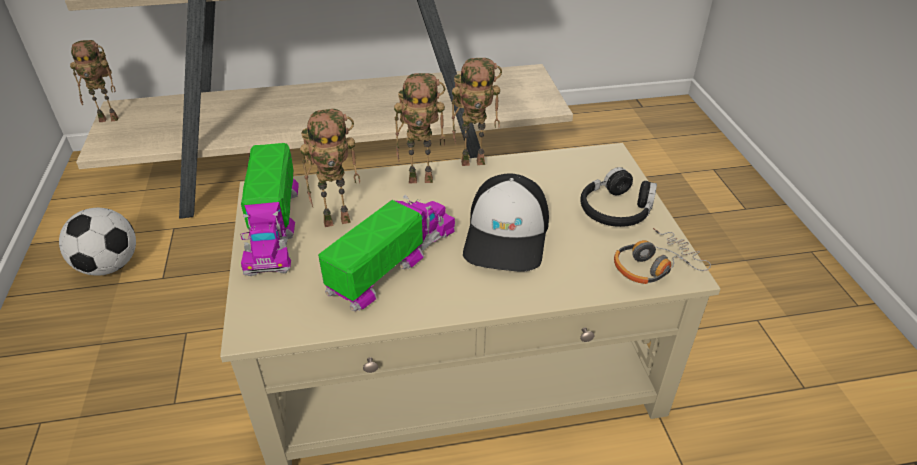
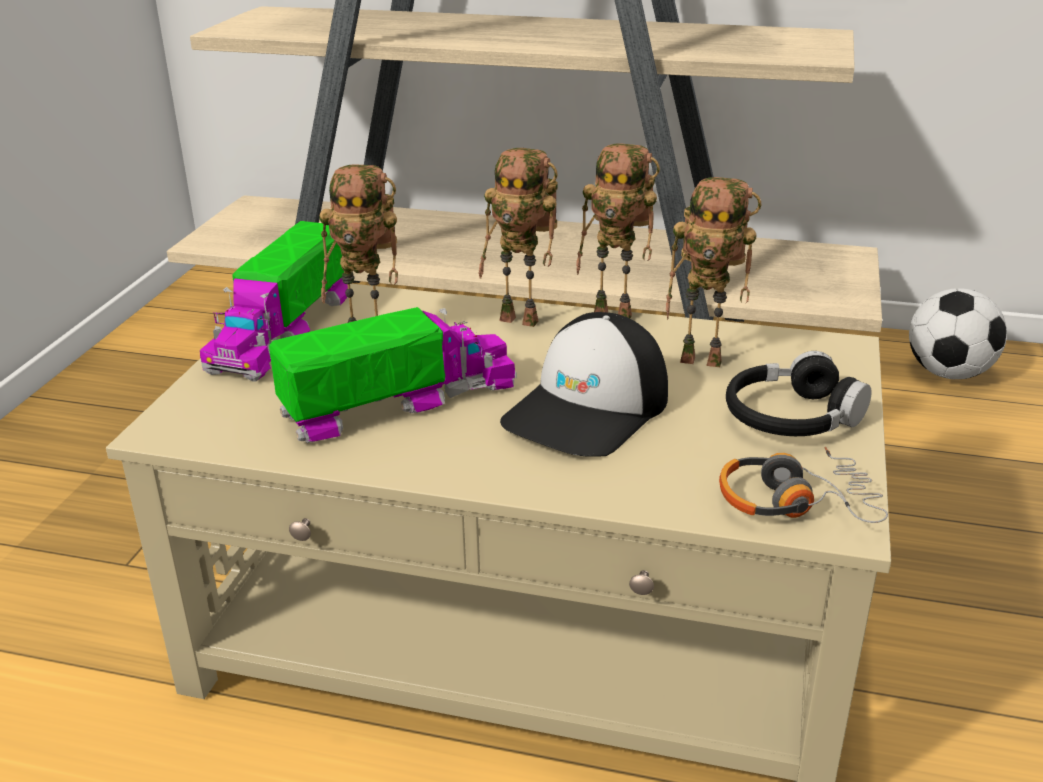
camera: 25 degrees right, 10 degrees down
football [59,208,136,276] -> football moved to [909,288,1007,379]
toy robot [70,40,118,122] -> toy robot moved to [666,177,761,367]

